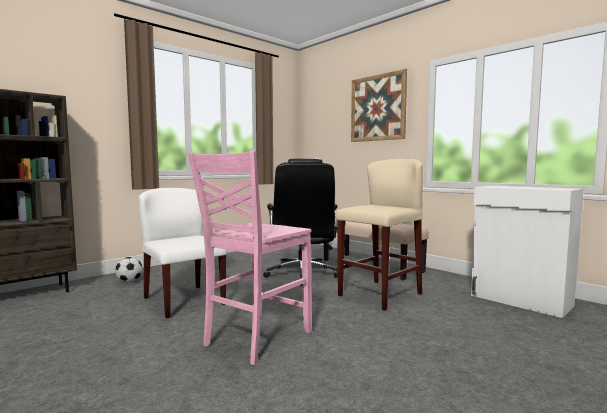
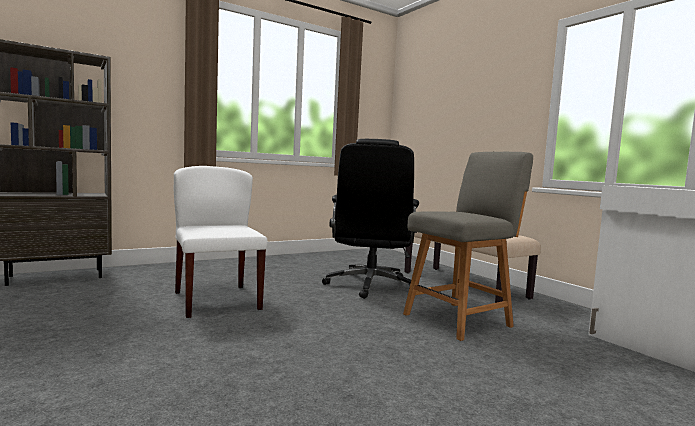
camera: 10 degrees right, 0 degrees up
football [115,257,143,282] -> none
pink chair [188,151,312,365] -> none
beige stool [335,159,423,311] -> grey chair [403,152,533,341]
picture [351,69,407,142] -> none

